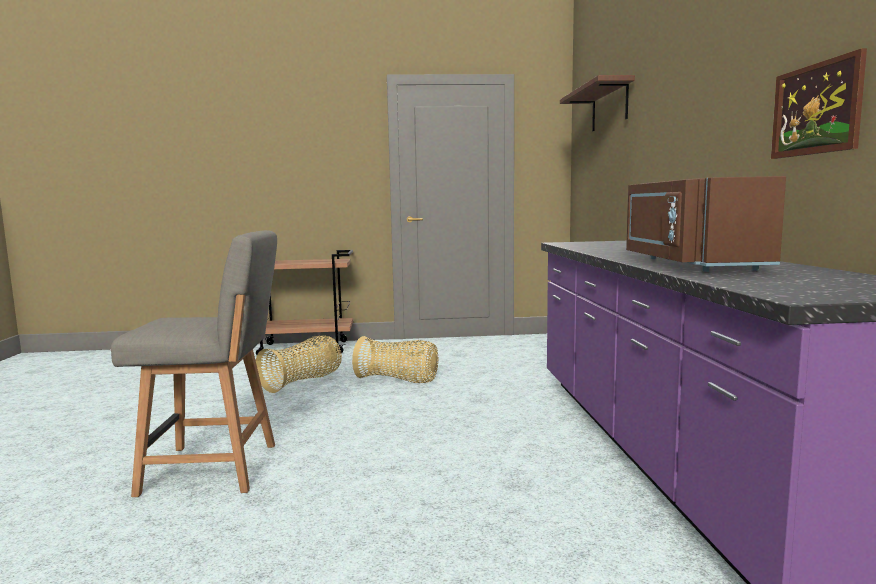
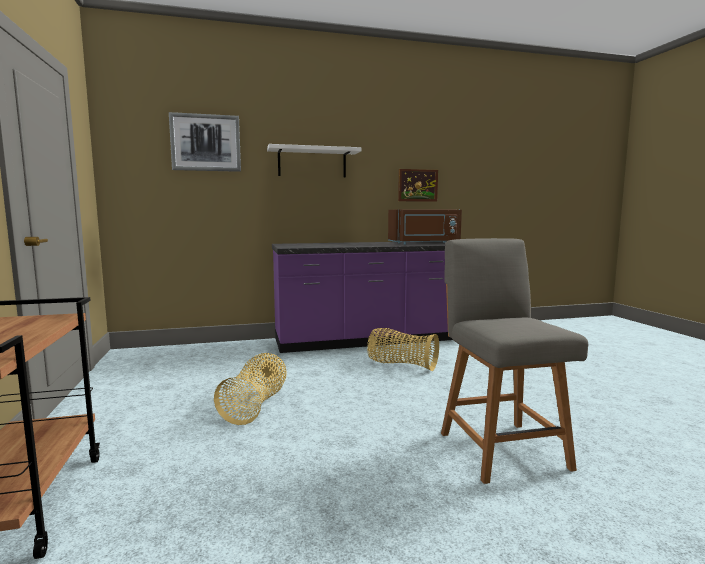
camera: 100 degrees left, 0 degrees up
basket [256,336,342,393] -> basket moved to [367,328,439,371]
brown shelf [560,75,635,131] -> picture [169,112,241,172]
none -> white shelf [267,144,362,177]

